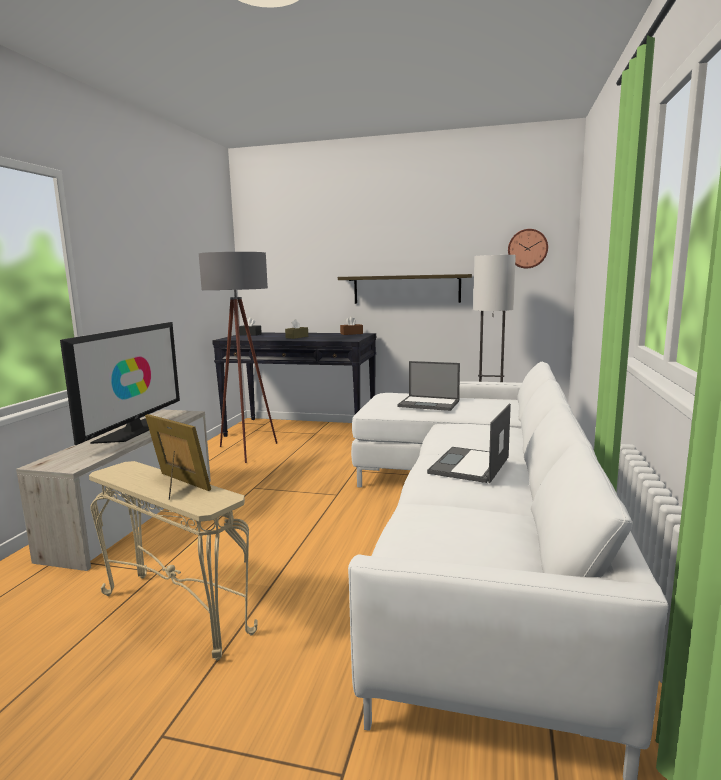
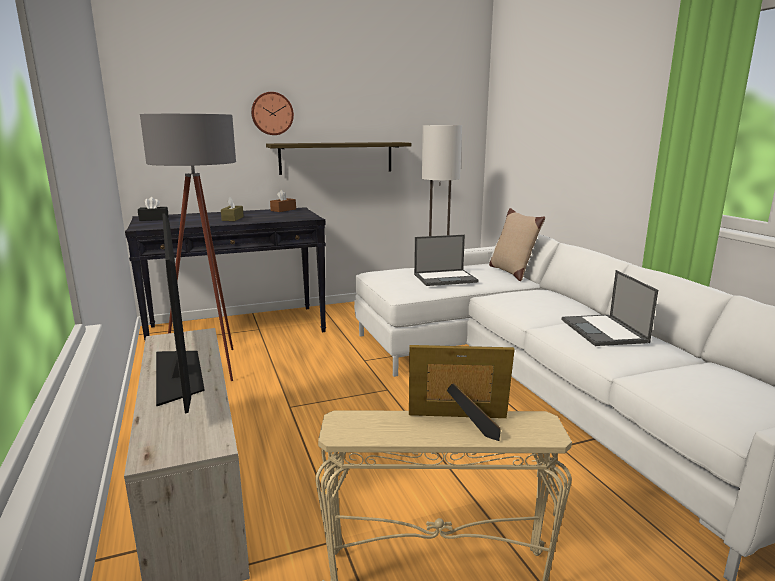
camera: 35 degrees left, 5 degrees up
wall clock [508,229,548,269] -> wall clock moved to [251,92,294,135]
none -> beige pillow [489,208,545,281]

